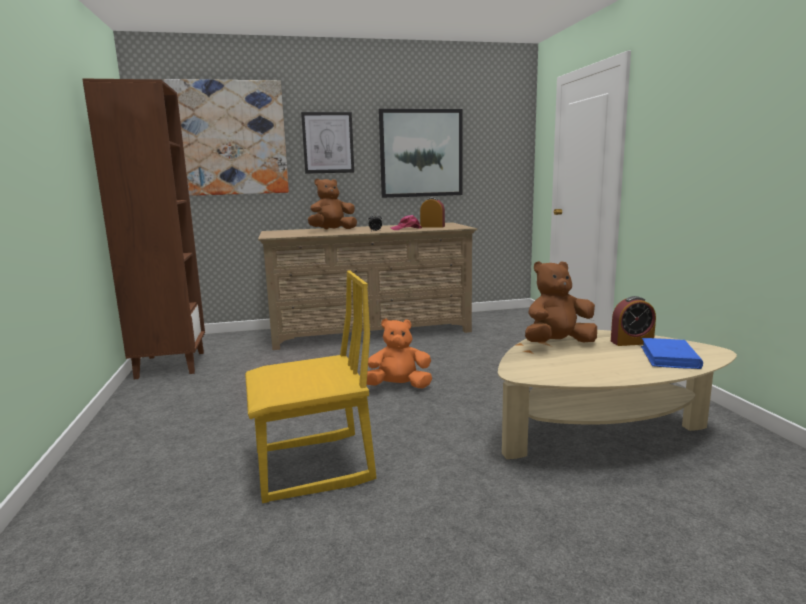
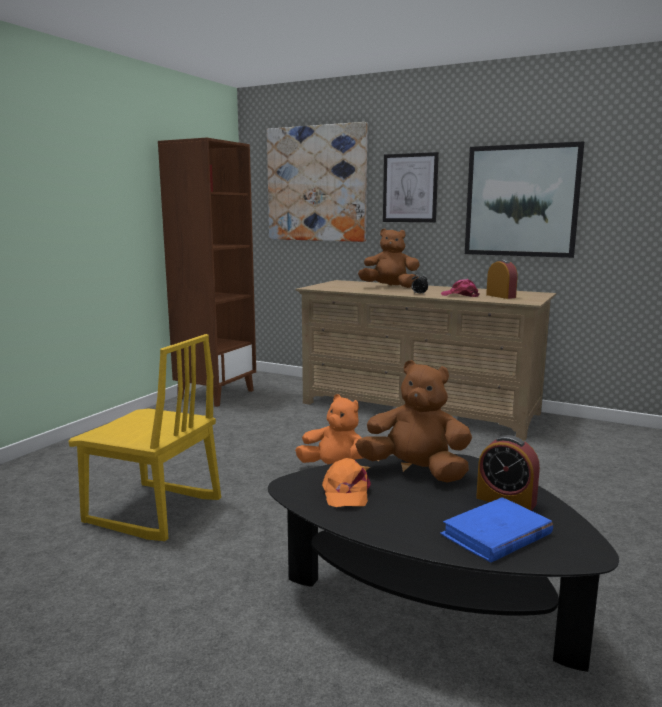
camera: 40 degrees right, 0 degrees up
beige coffee table [498,330,737,459] -> black coffee table [268,454,619,672]
none -> orange cap [322,458,371,507]

